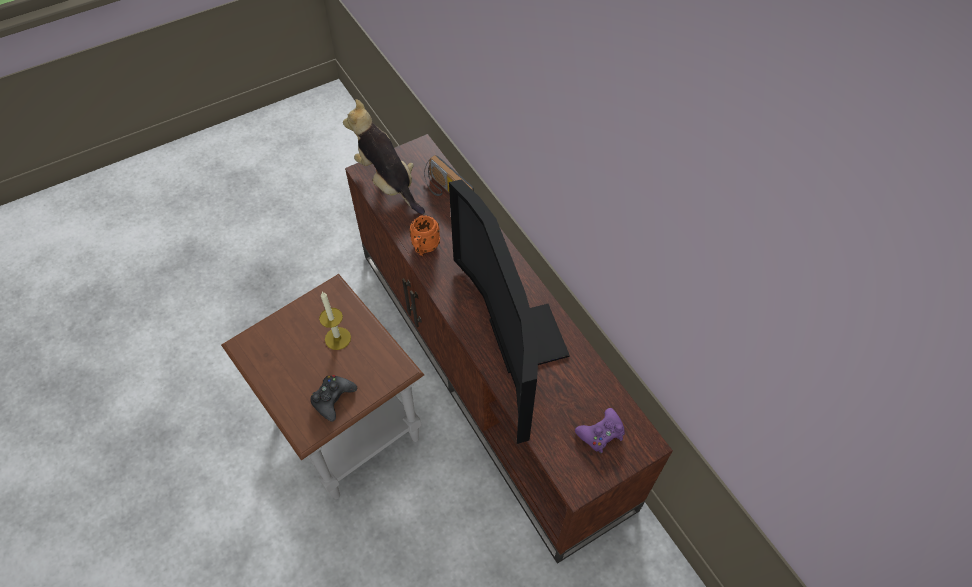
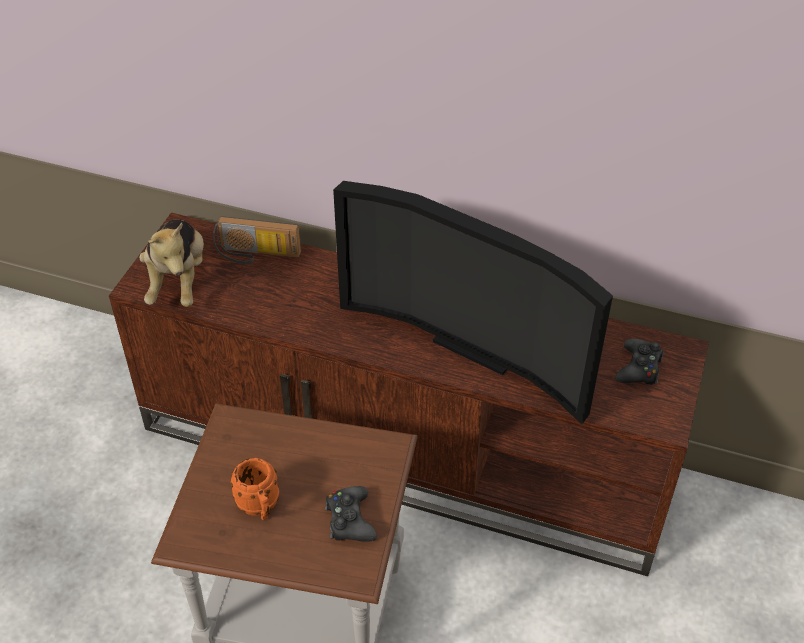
camera: 40 degrees left, 10 degrees down
candle [319,291,351,350] -> none
plush toy [343,99,425,214] -> plush toy turned 105 degrees counterclockwise [139,219,204,307]
orange mug [409,215,440,256] -> orange mug moved to [231,458,279,520]
purple game controller [575,408,625,453] -> black game controller [616,339,663,385]

